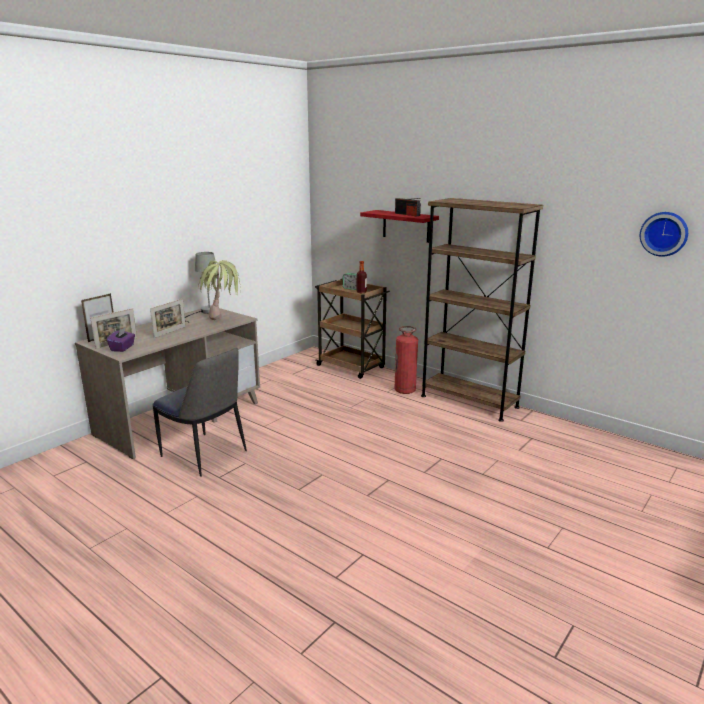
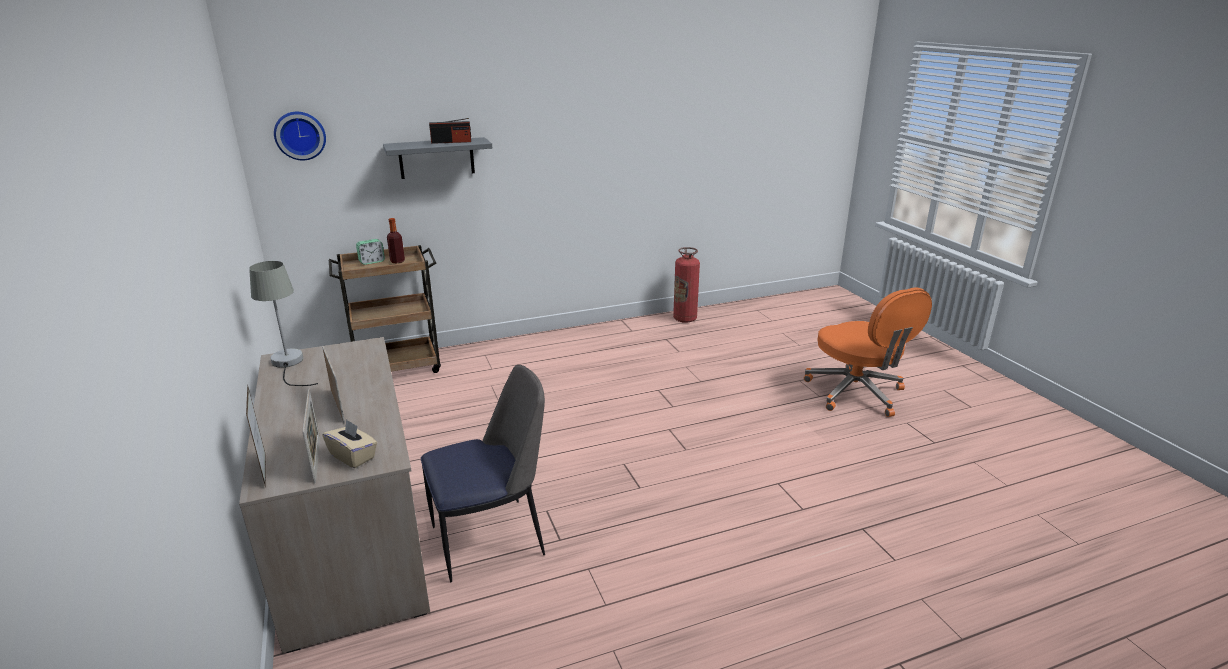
camera: 60 degrees left, 5 degrees up
purple tissue box [107,327,135,352] -> beige tissue box [322,419,377,468]
potted plant [198,260,241,320] -> none
red shelf [360,210,439,243] -> grey shelf [383,137,492,179]
fire extinguisher [394,326,418,394] -> fire extinguisher moved to [673,247,700,323]
brown bookcase [421,198,543,422] -> none
wall clock [640,212,688,257] -> wall clock moved to [274,112,326,161]
none -> orange office chair [804,287,932,417]

